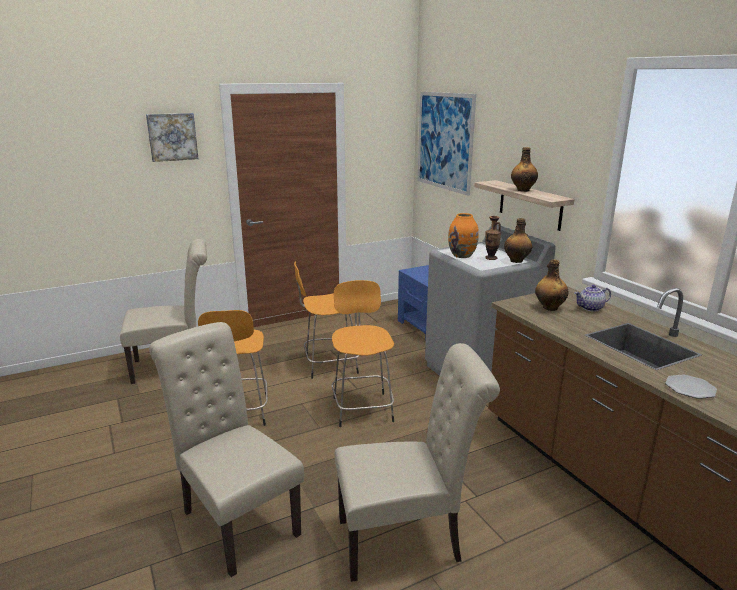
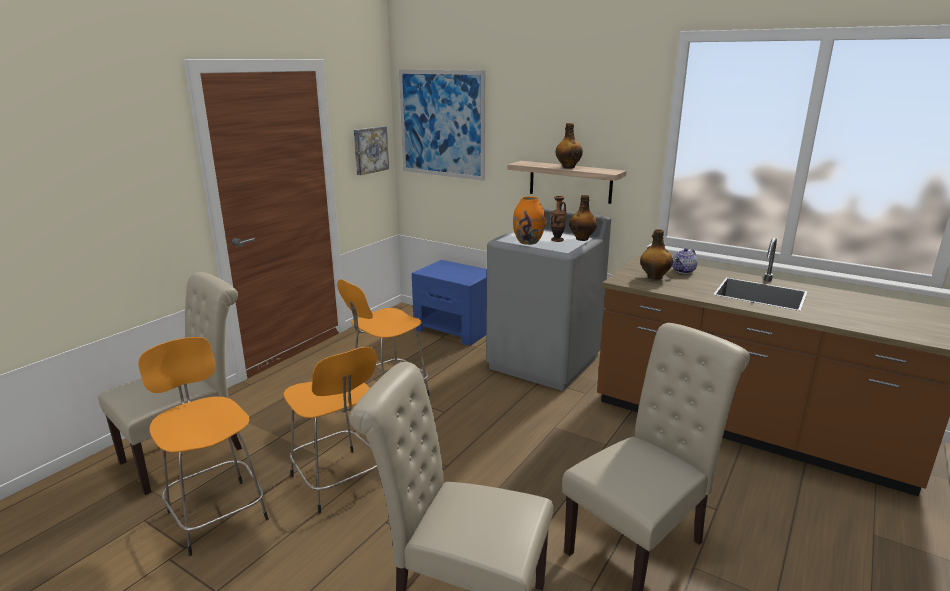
camera: 30 degrees left, 0 degrees up
picture [146,113,198,162] -> picture moved to [354,126,389,175]
orange stool [331,280,394,427] -> orange stool moved to [138,337,269,556]
plate [665,374,717,399] -> none

